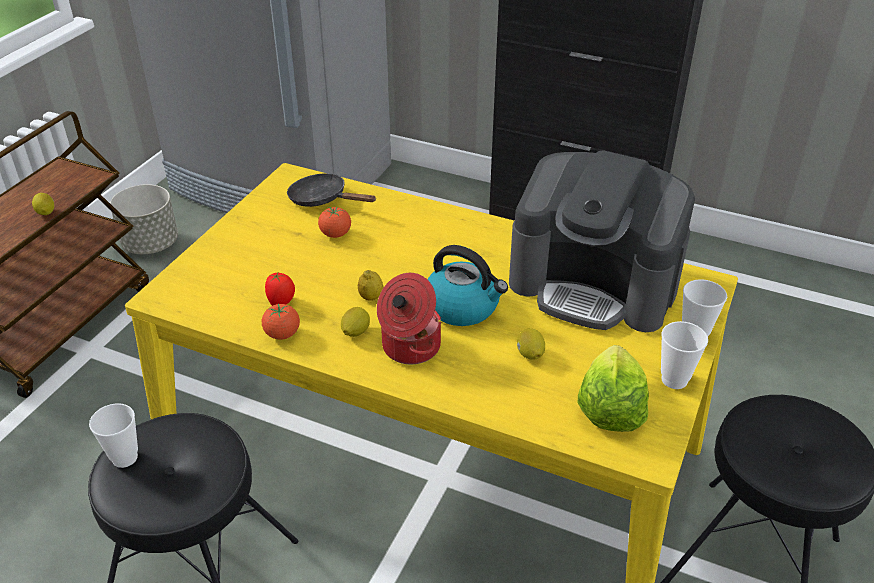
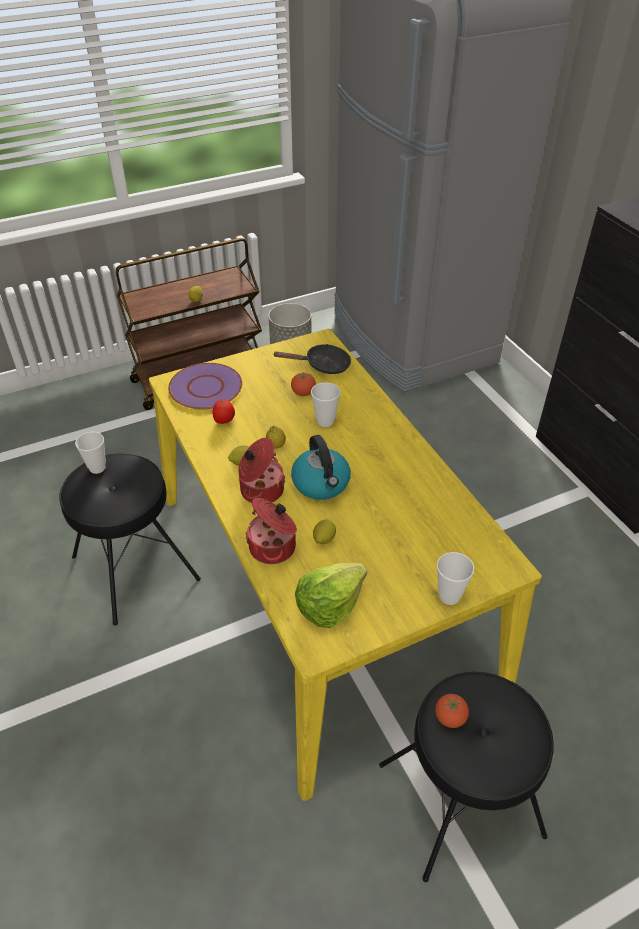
camera: 40 degrees right, 5 degrees up
tomato [262,304,300,340] -> tomato moved to [435,694,469,728]
black frying pan [287,173,376,207] -> black frying pan turned 105 degrees clockwise [274,344,351,374]
coffee machine [509,150,695,332] -> none
cup [661,321,708,389] -> cup moved to [311,382,340,427]
none -> purple plate [168,363,242,409]
none -> cooking pot [245,498,297,564]

